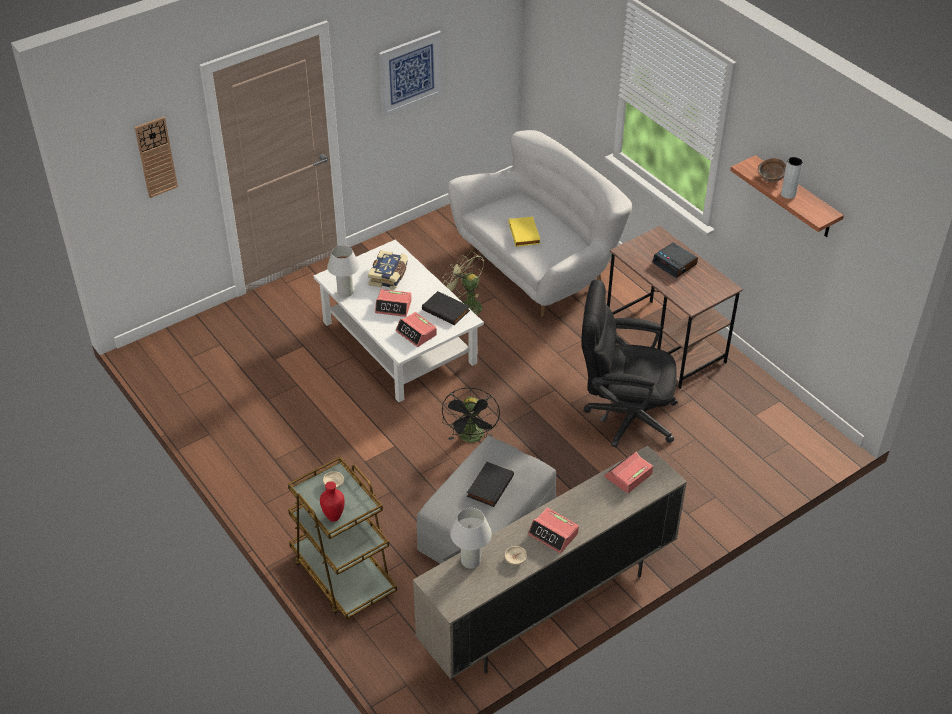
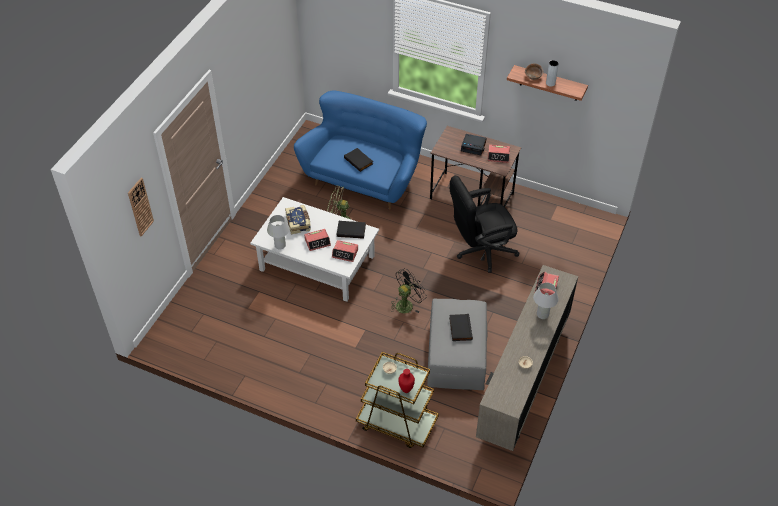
camera: 30 degrees left, 5 degrees up
picture [379,31,442,117] -> none
black fan [442,387,500,442] -> black fan turned 105 degrees counterclockwise [390,268,427,313]
white sofa [448,130,632,317] -> blue sofa [294,90,427,209]
white table lamp [450,508,492,569] -> white table lamp moved to [533,283,559,319]
yellow book [508,216,540,247] -> black book [344,148,373,172]
alarm clock [528,508,579,553] -> alarm clock moved to [488,145,510,163]

